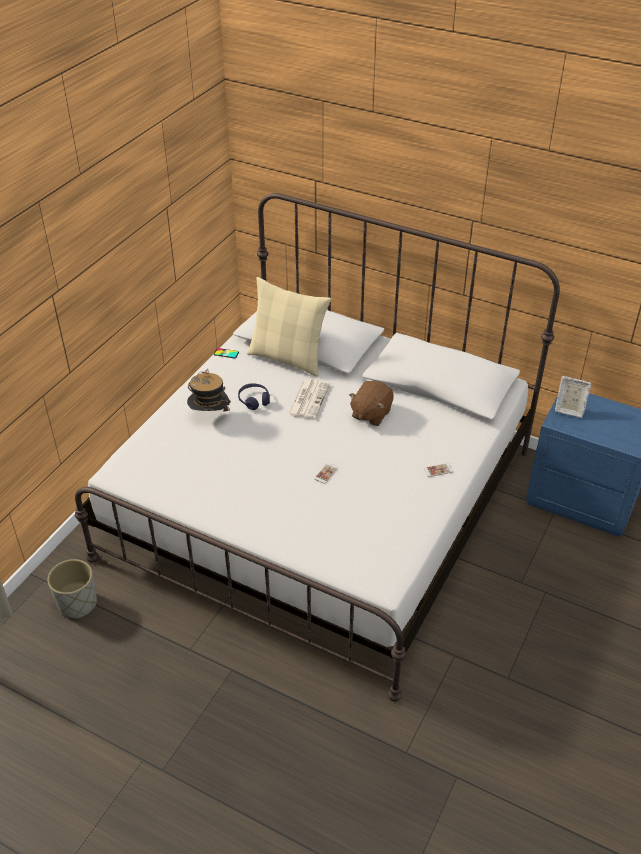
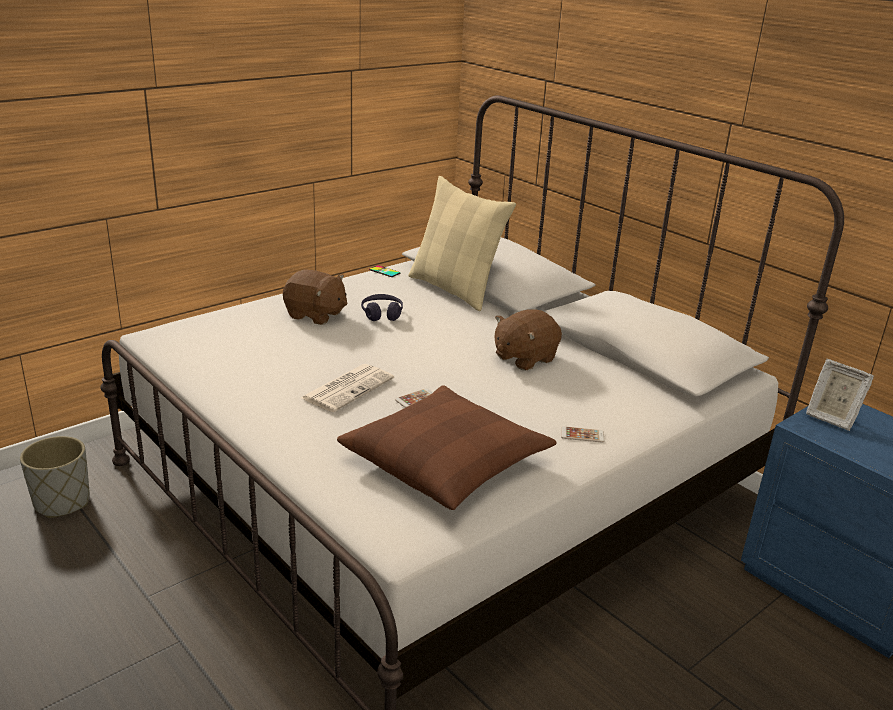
camera: 20 degrees right, 15 degrees down
hat [187,369,231,412] -> brown plush toy [283,269,348,325]
newspaper [288,379,330,419] -> newspaper moved to [301,364,394,412]
none -> brown pillow [337,385,557,510]

